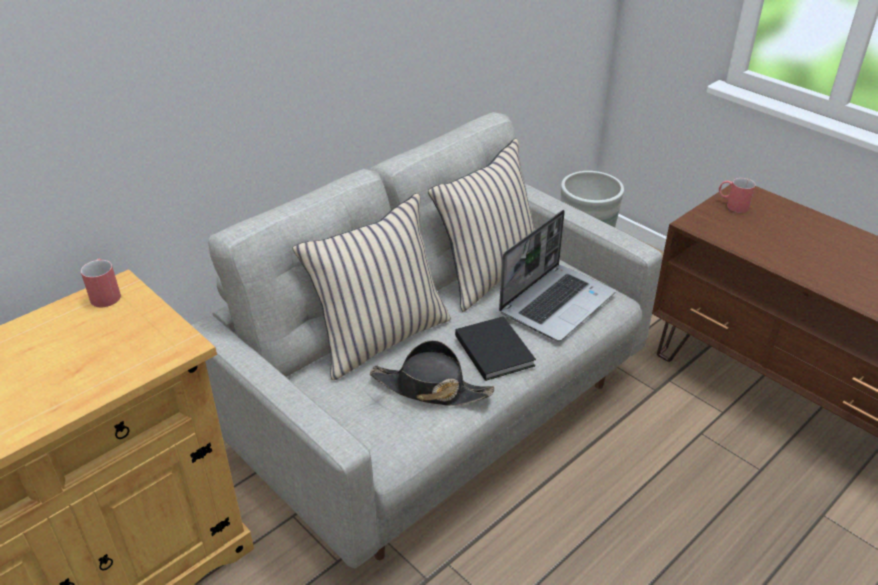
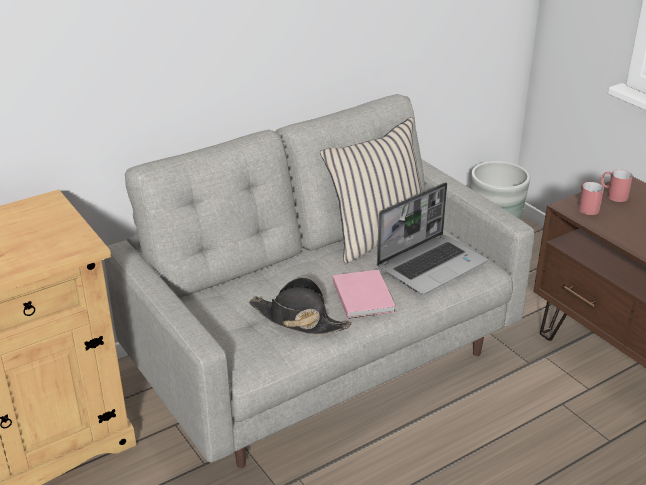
camera: 10 degrees right, 5 degrees down
red mug [81,259,121,307] -> red mug moved to [578,182,604,215]
beige pillow [293,193,451,380] -> none
black book [455,316,536,381] -> pink book [333,270,396,319]

